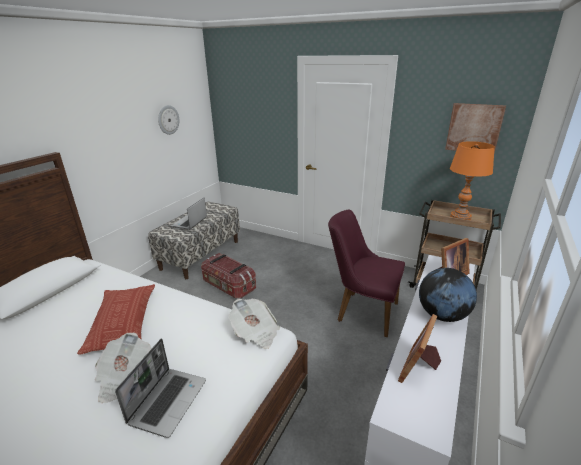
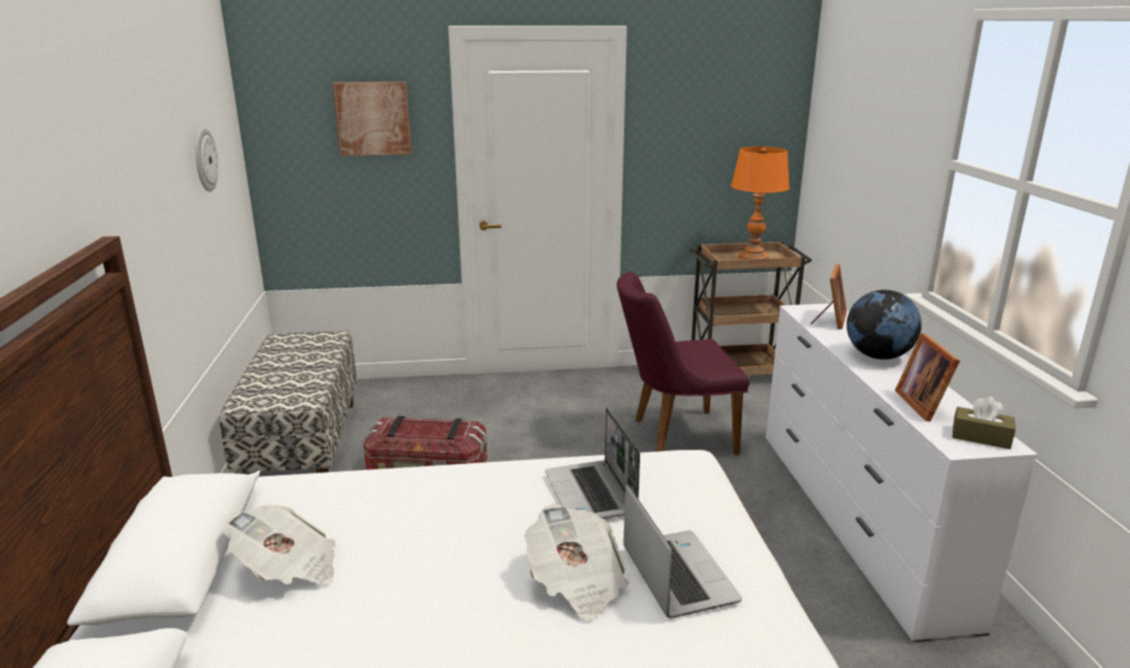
camera: 35 degrees left, 5 degrees down
pillow [77,284,155,355] -> none
laptop [171,198,207,230] -> laptop moved to [545,408,640,519]
newspaper [228,299,280,349] -> newspaper moved to [227,505,336,585]
picture [445,103,506,154] -> picture moved to [333,82,412,156]
none -> brown tissue box [952,397,1016,449]

